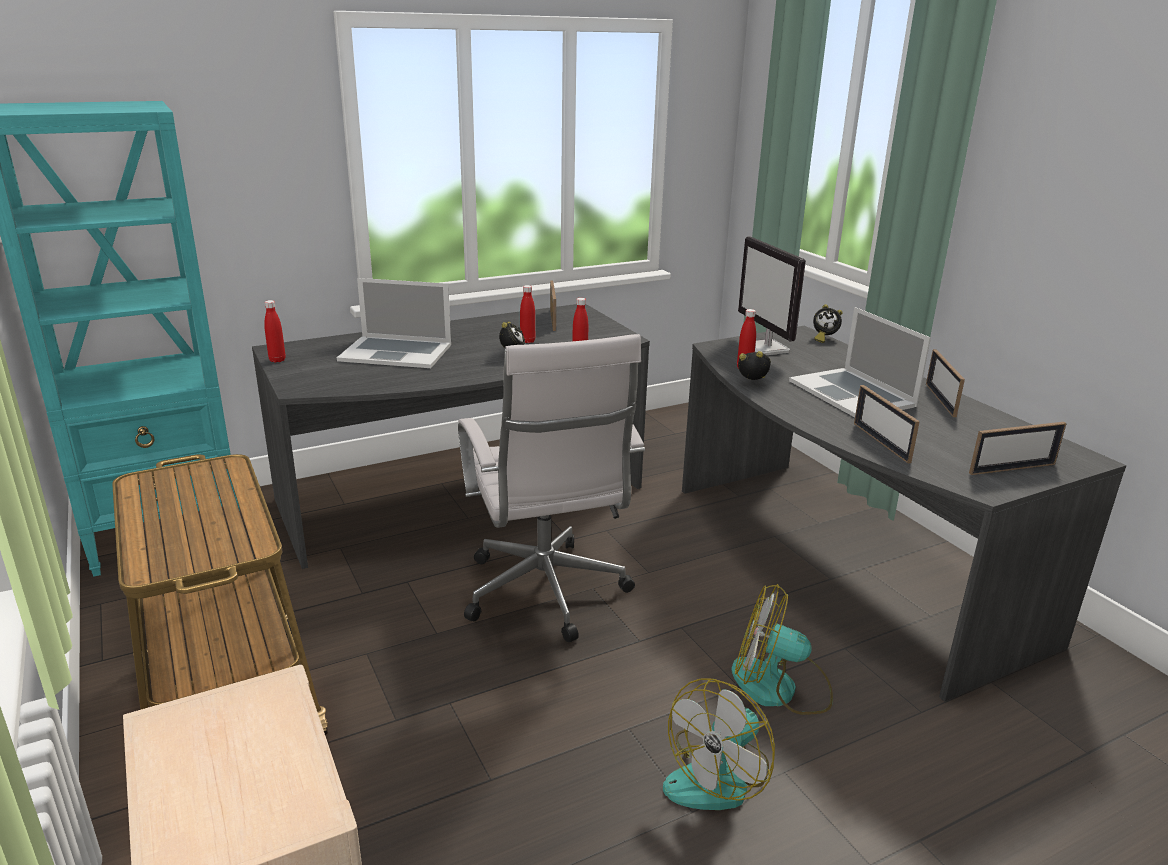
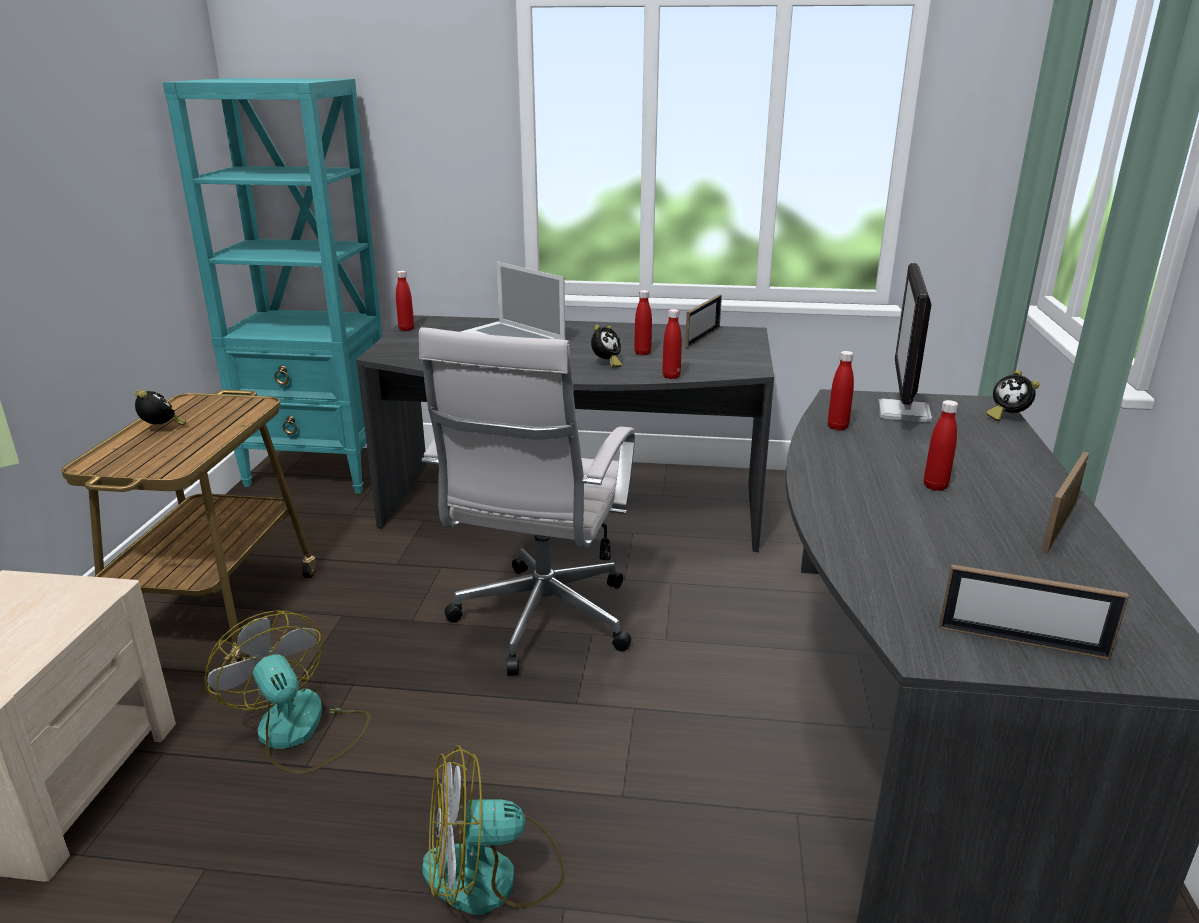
camera: 35 degrees right, 0 degrees up
fan [732,584,833,715] -> fan moved to [204,610,370,774]
alarm clock [738,351,771,380] -> alarm clock moved to [135,390,186,426]
laptop [789,307,931,417] -> red bottle [924,400,958,491]
picture frame [854,385,920,463] -> none

